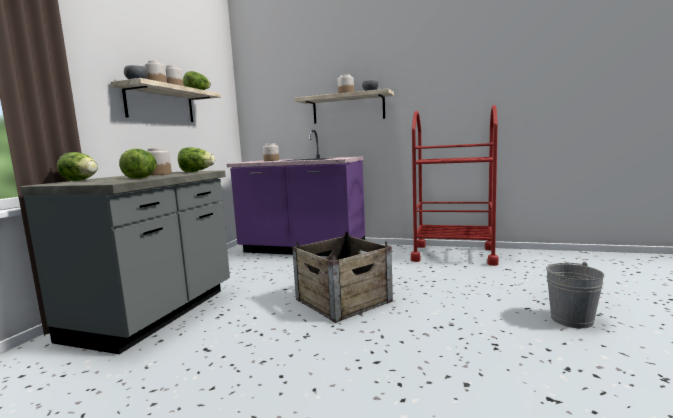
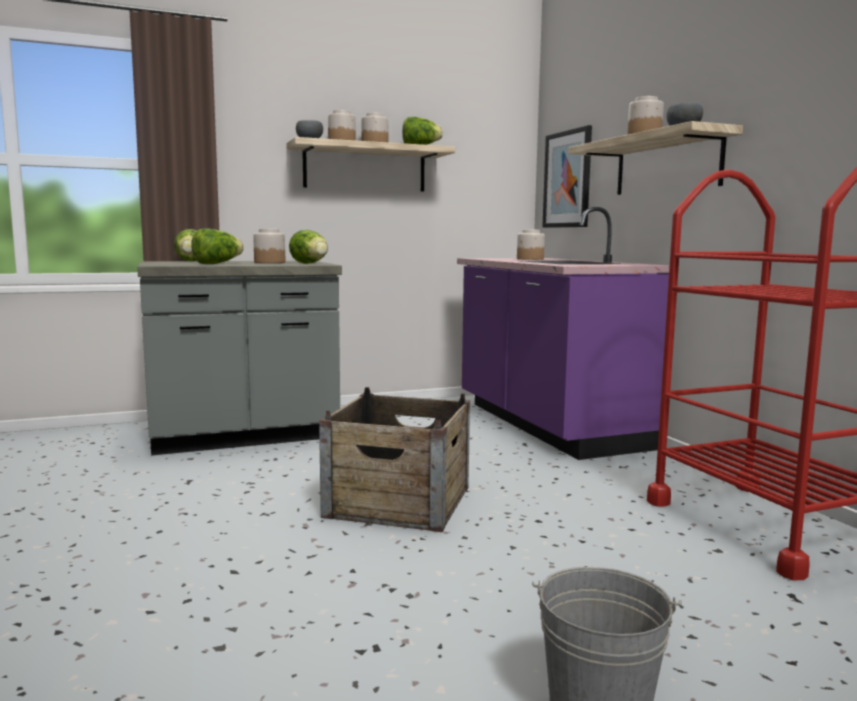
camera: 50 degrees right, 0 degrees up
none -> picture [542,125,592,228]

